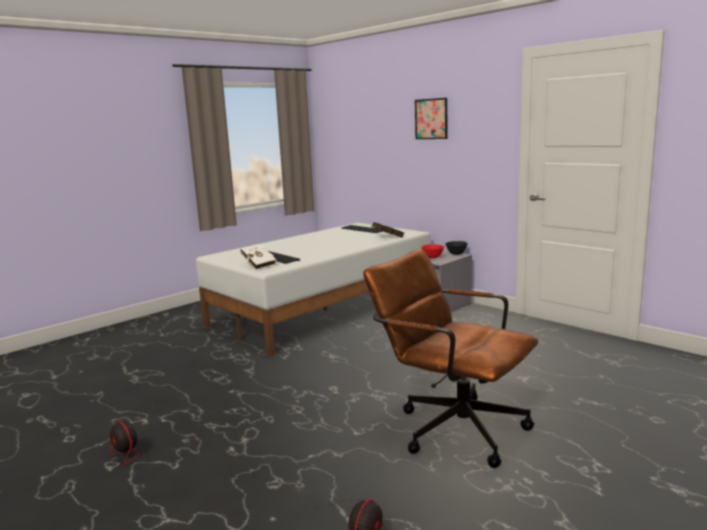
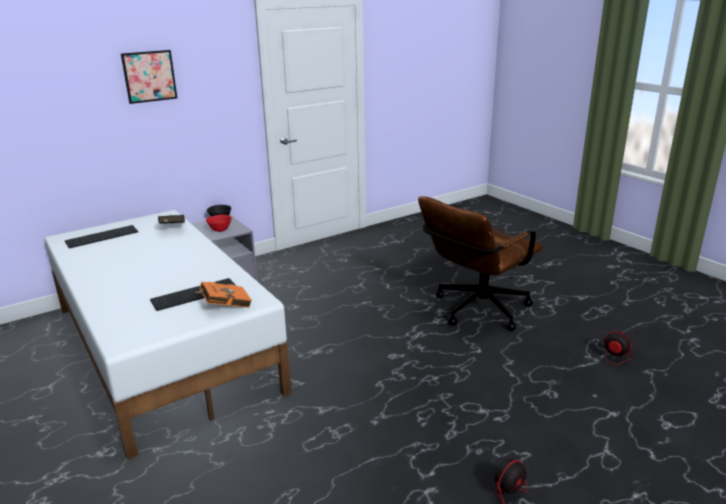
camera: 80 degrees left, 10 degrees up
white book [241,244,276,270] -> orange book [195,282,252,308]

